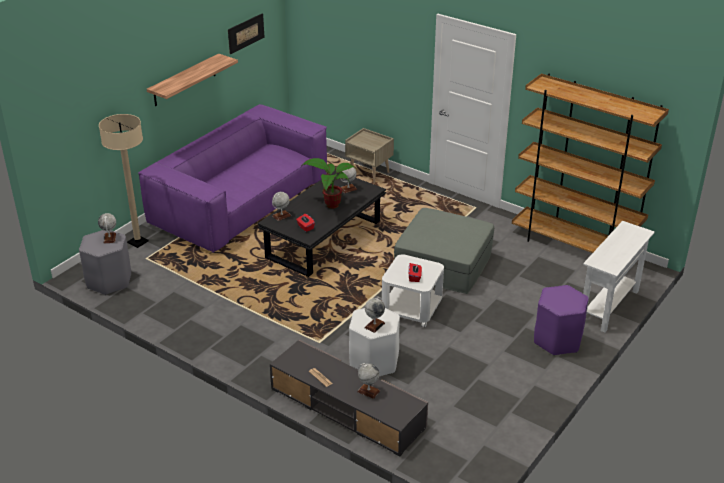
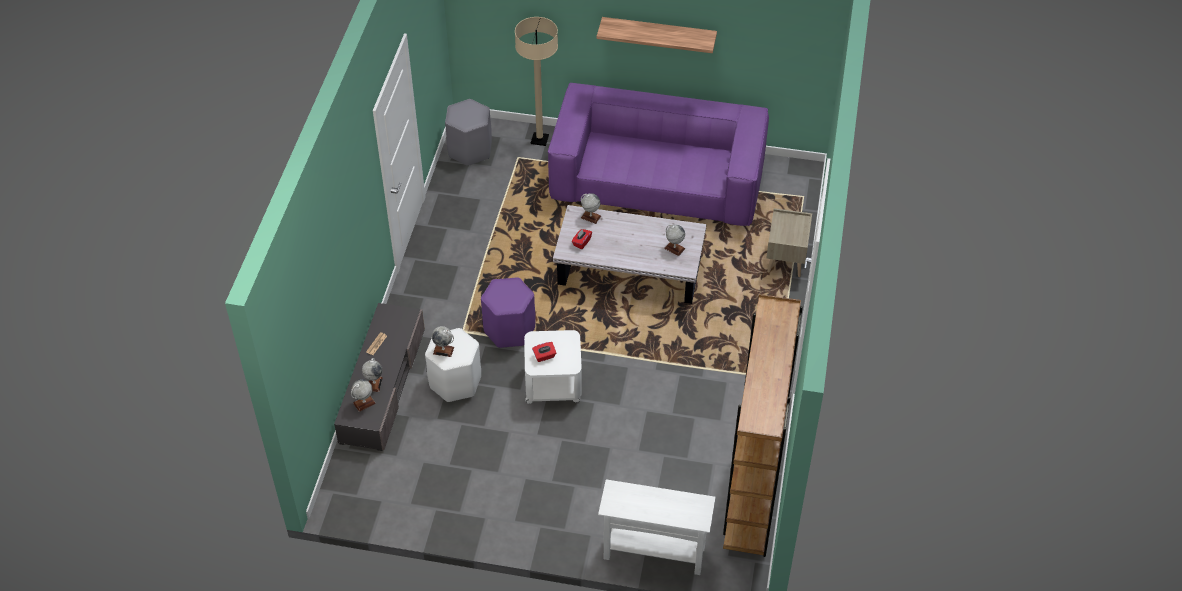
camera: 65 degrees right, 15 degrees up
globe [98,213,116,244] -> globe moved to [351,379,376,412]
picture [228,13,265,54] -> none
black coffee table [258,170,386,277] -> white coffee table [553,205,706,304]
potted plant [302,158,356,209] -> none
grey ottoman [394,208,494,294] -> none
purple stool [534,285,588,356] -> purple stool moved to [481,277,536,348]

